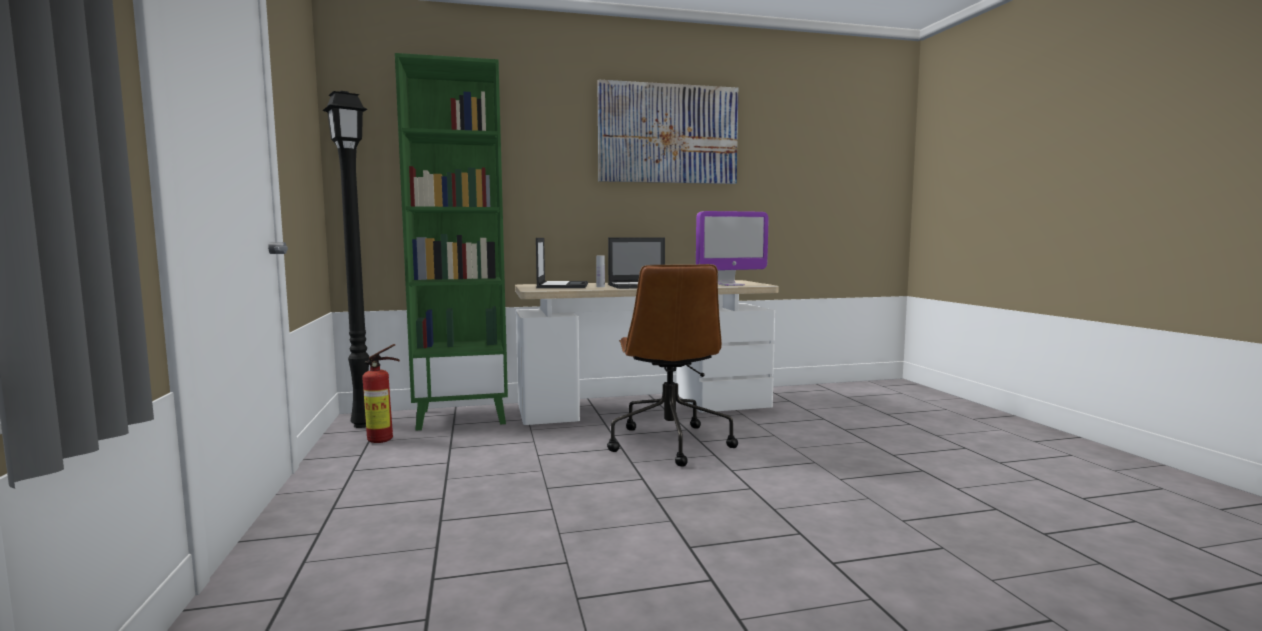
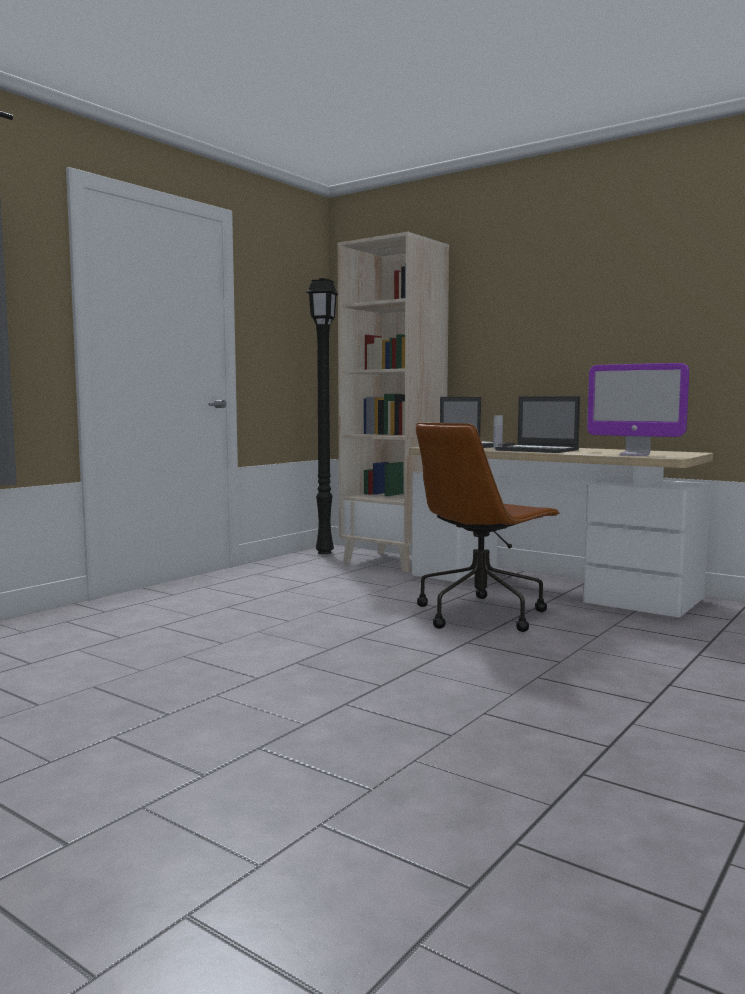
camera: 50 degrees right, 0 degrees up
fire extinguisher [362,344,400,443] -> none
green bookcase [395,53,508,431] -> beige bookcase [338,232,449,573]
picture [597,80,738,184] -> none

